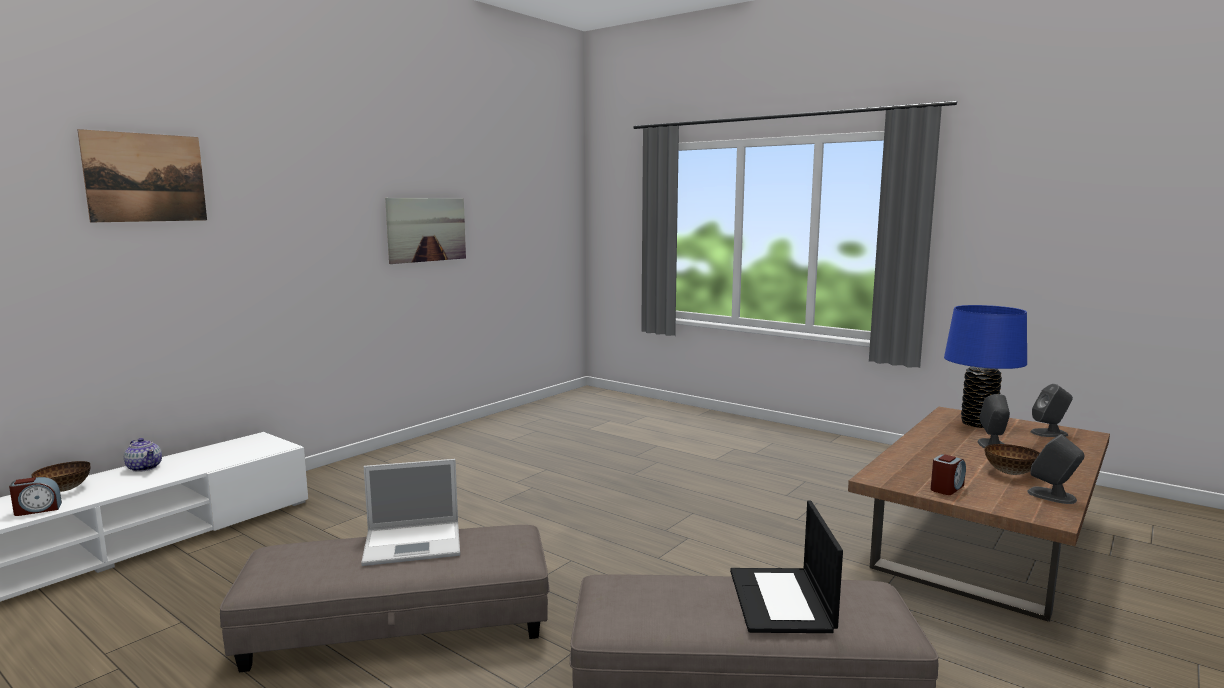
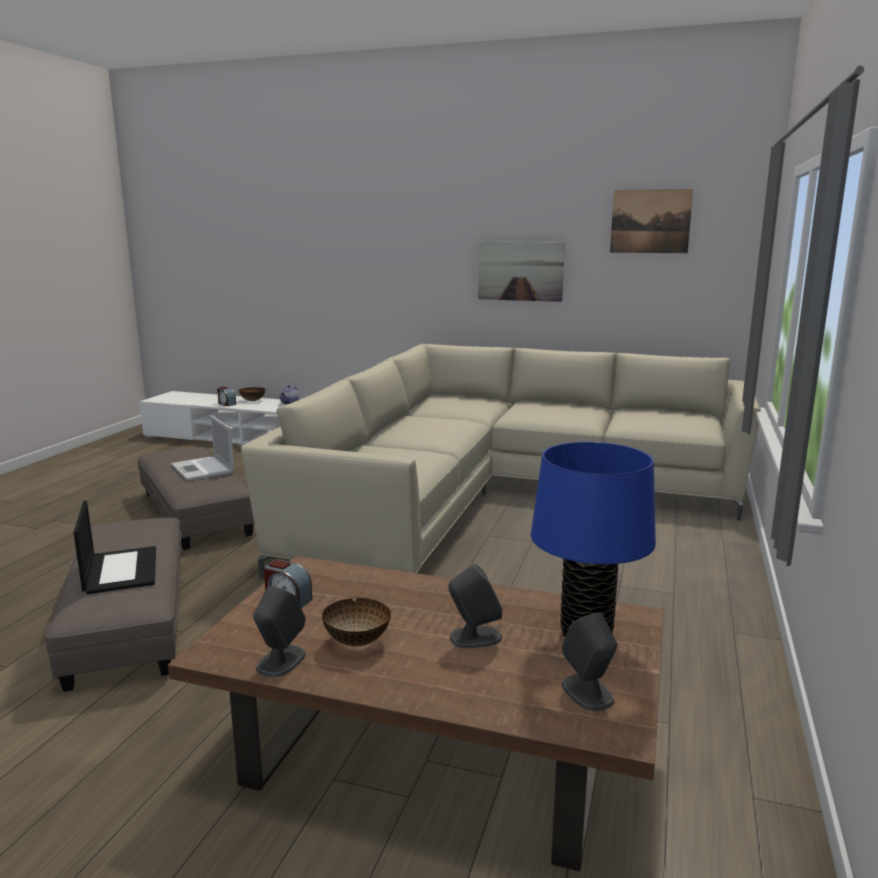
camera: 70 degrees right, 5 degrees up
picture [77,129,207,222] -> picture moved to [610,189,693,253]
laptop [730,501,843,633] -> laptop turned 90 degrees clockwise [74,500,156,594]
none -> beige sofa [241,344,761,579]

